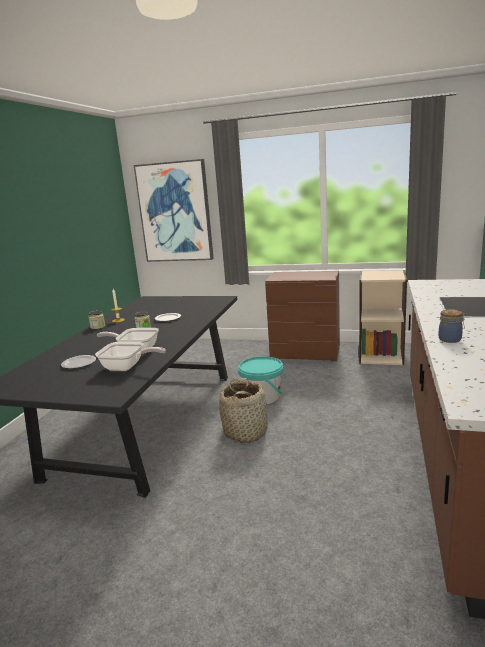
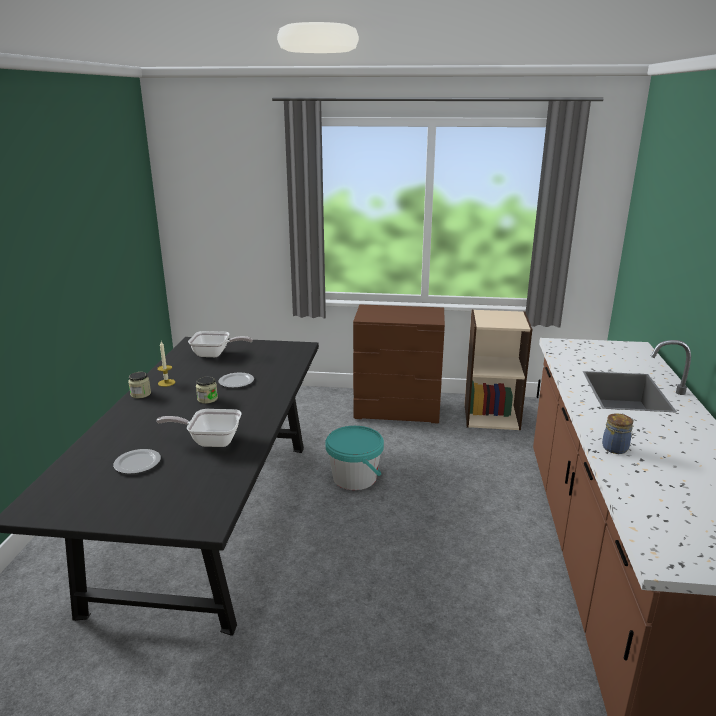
camera: 10 degrees left, 5 degrees up
frying pan [95,342,166,371] -> frying pan moved to [188,331,253,357]
picture [134,159,214,262] -> none
basket [219,378,268,443] -> none

